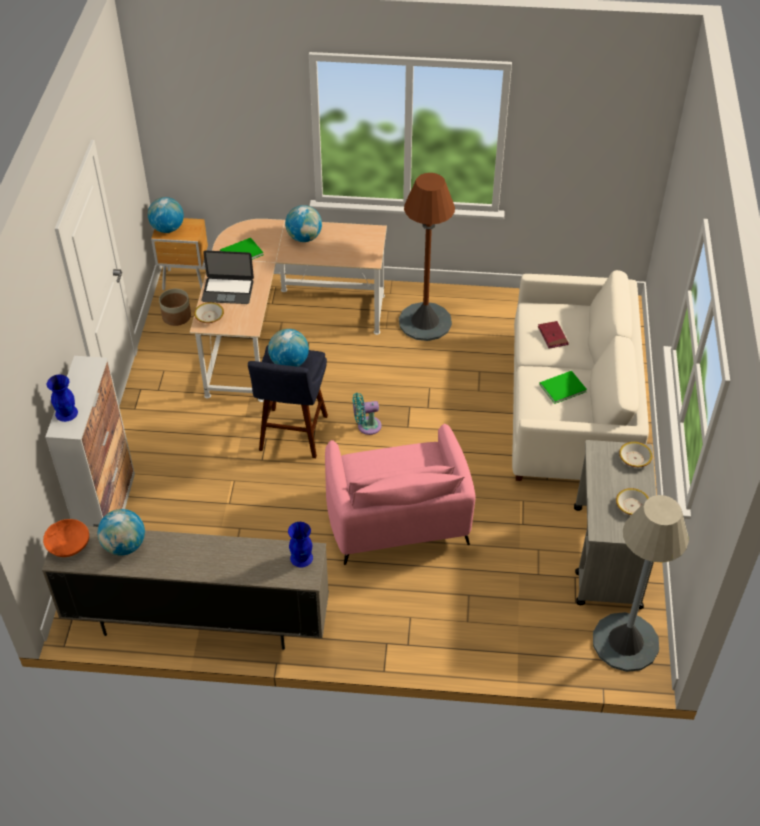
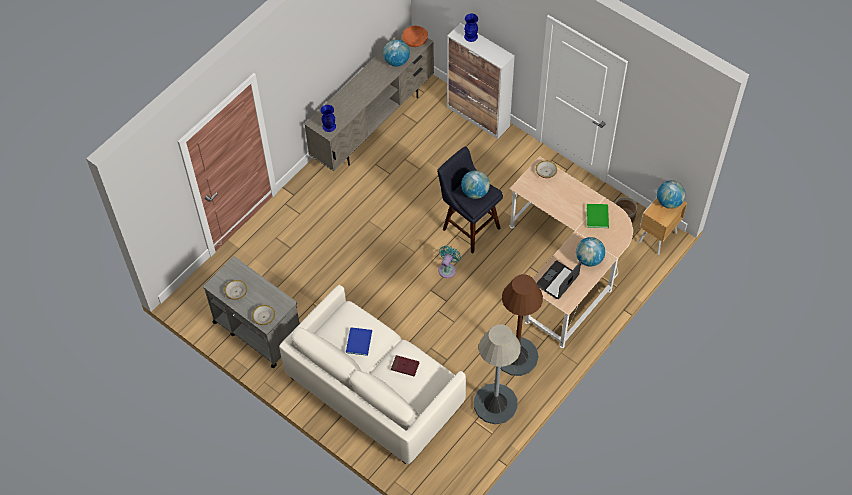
camera: 125 degrees right, 10 degrees up
laptop [201,250,254,304] -> laptop moved to [536,261,581,299]
pink armchair [325,423,476,565] -> none
green book [539,371,587,404] -> blue book [346,327,372,356]
grey floor lamp [593,495,689,672] -> grey floor lamp moved to [474,324,521,424]

